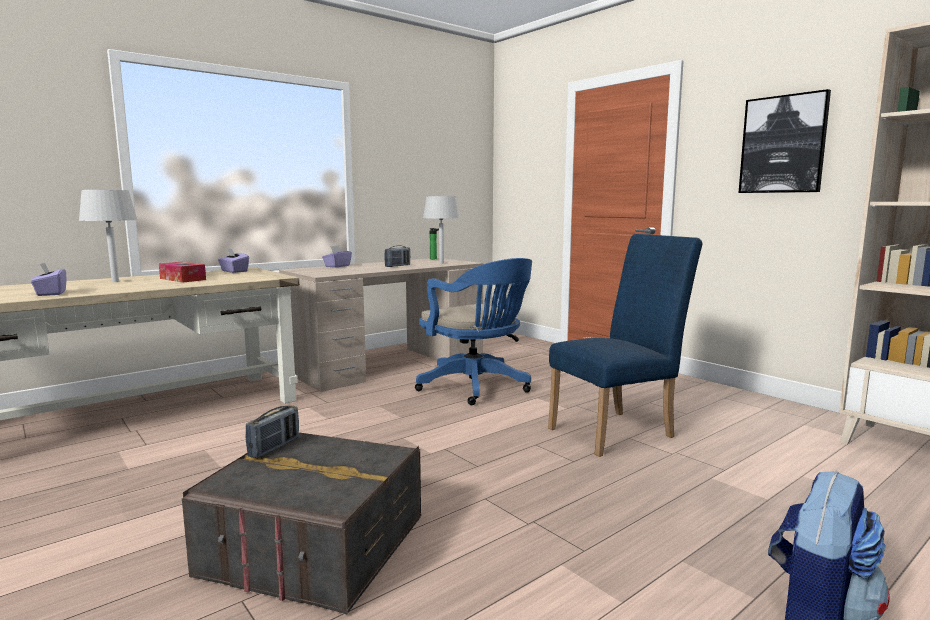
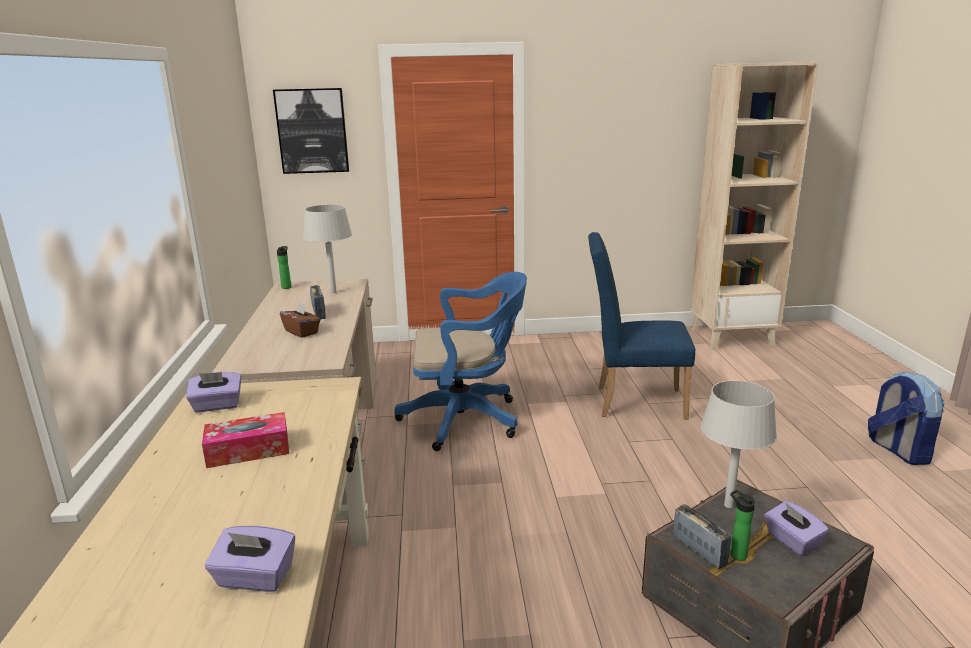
camera: 55 degrees left, 10 degrees up
grey table lamp [79,190,138,282] -> grey table lamp moved to [700,381,777,508]
purple tissue box [322,245,352,268] -> purple tissue box moved to [764,501,829,556]
blue chair [548,234,702,457] -> blue chair turned 90 degrees counterclockwise [588,232,695,420]
picture [738,89,831,193] -> picture moved to [273,88,349,174]
none -> brown tissue box [280,301,320,338]
none -> bottle [730,490,755,561]

